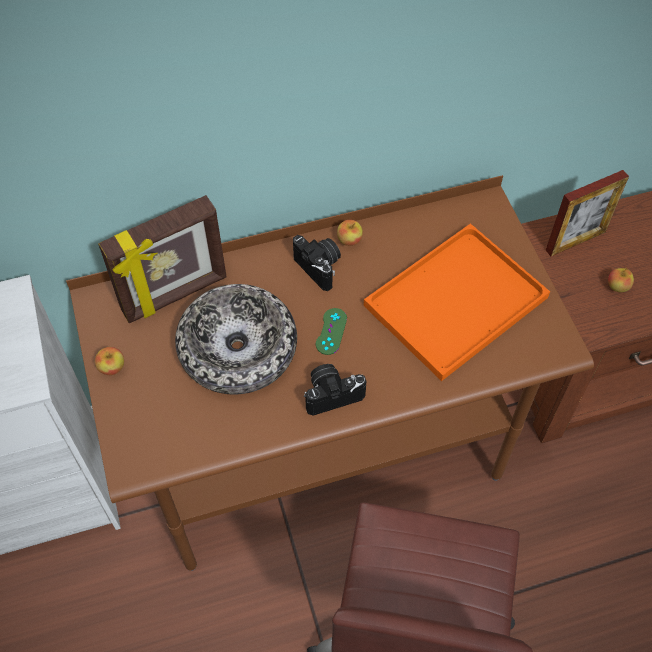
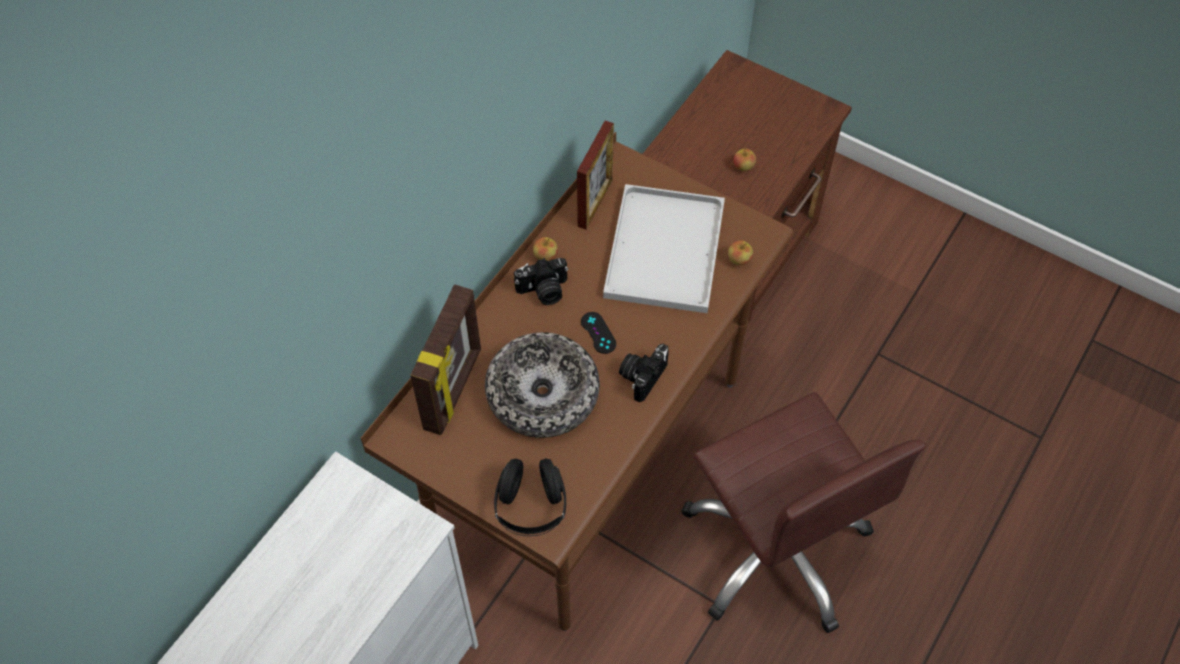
camera: 40 degrees left, 0 degrees up
apple [95,347,124,375] -> apple moved to [728,240,753,266]
camera [293,235,341,291] -> camera turned 150 degrees clockwise [514,258,568,305]
green game controller [316,308,347,355] -> black game controller [581,312,616,354]
orange tray [364,223,550,381] -> white tray [603,184,725,313]
picture frame [546,170,629,256] -> picture frame moved to [577,121,614,230]
none -> black headphones [494,458,566,536]

